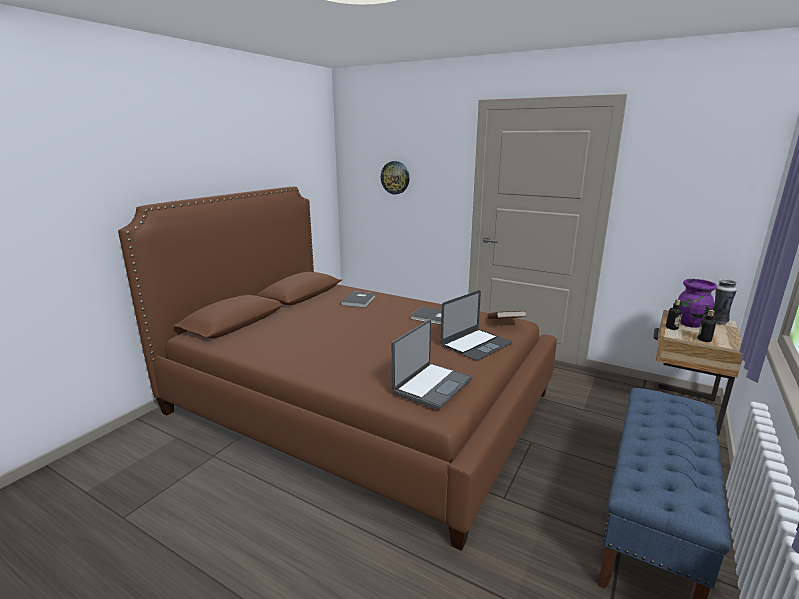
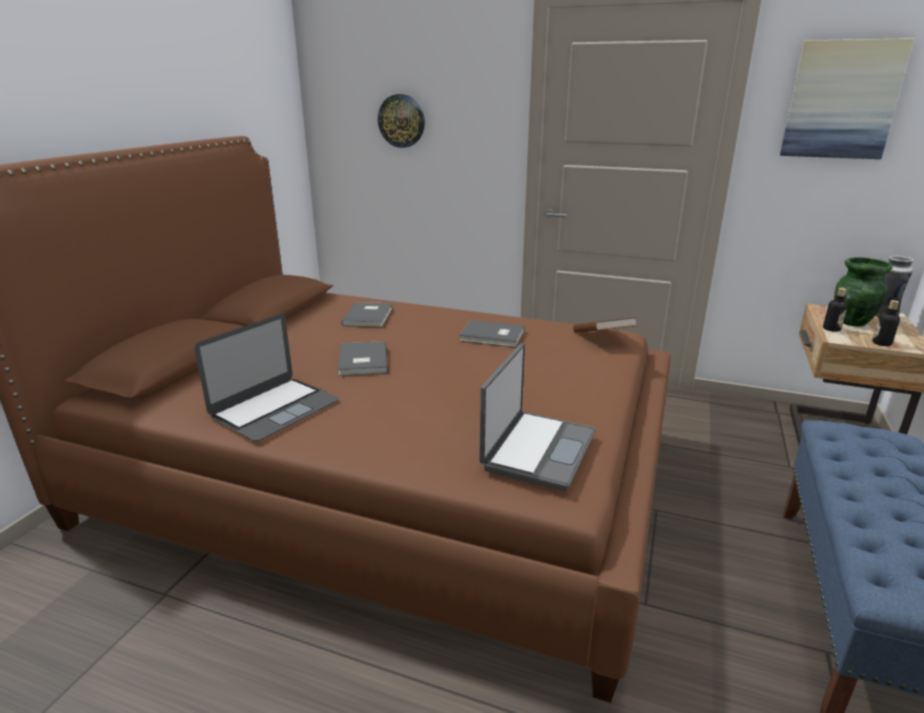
camera: 10 degrees left, 5 degrees up
laptop [441,290,513,361] -> laptop moved to [194,314,339,441]
purple vase [678,279,717,328] -> green vase [834,257,893,326]
none -> grey book [338,341,388,376]
none -> picture [780,38,915,159]

